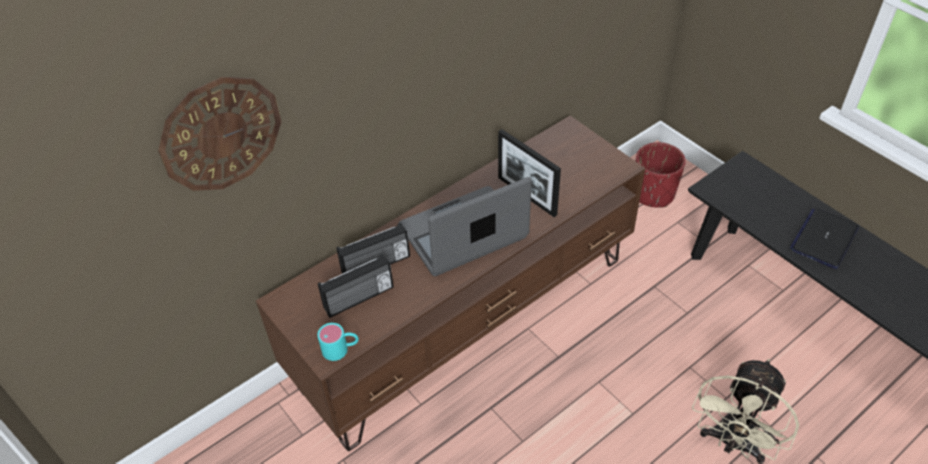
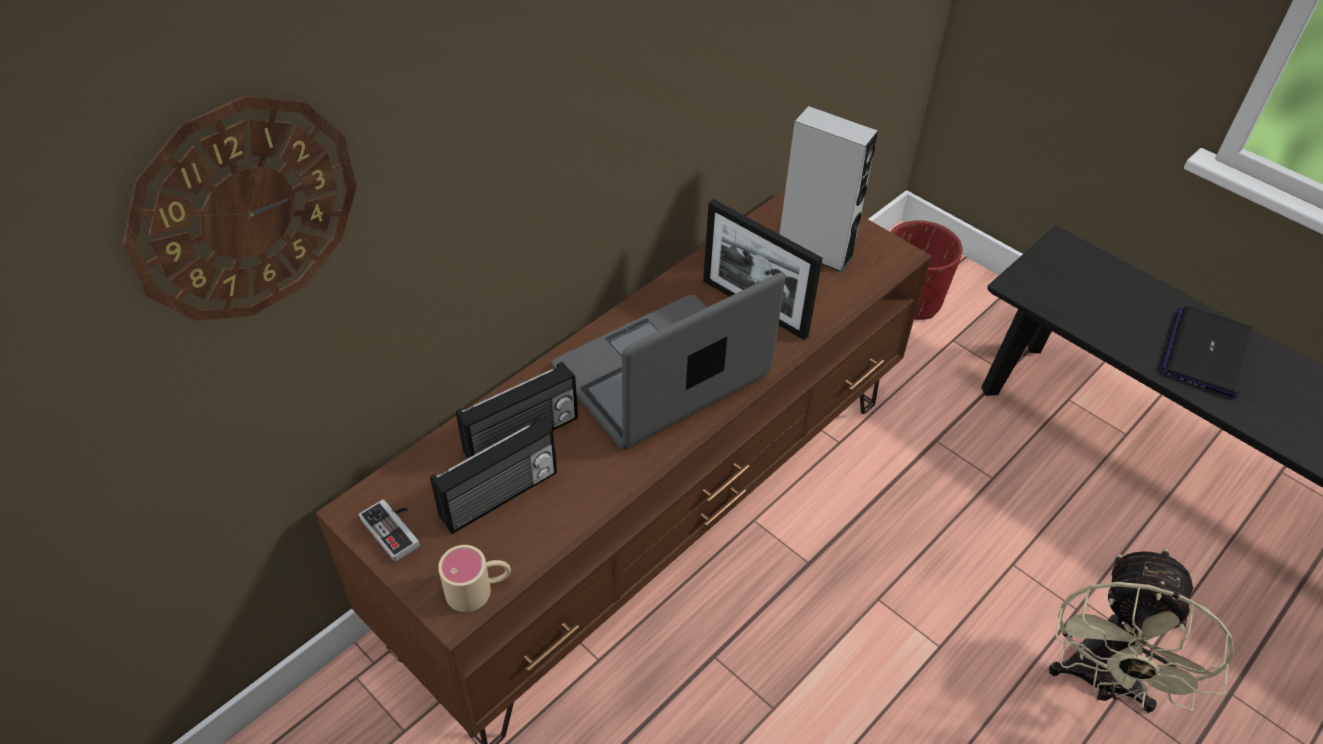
camera: 10 degrees left, 0 degrees up
turquoise mug [317,323,359,361] -> beige mug [438,545,511,612]
none -> game controller [359,499,420,562]
none -> grey speaker [780,106,878,272]

